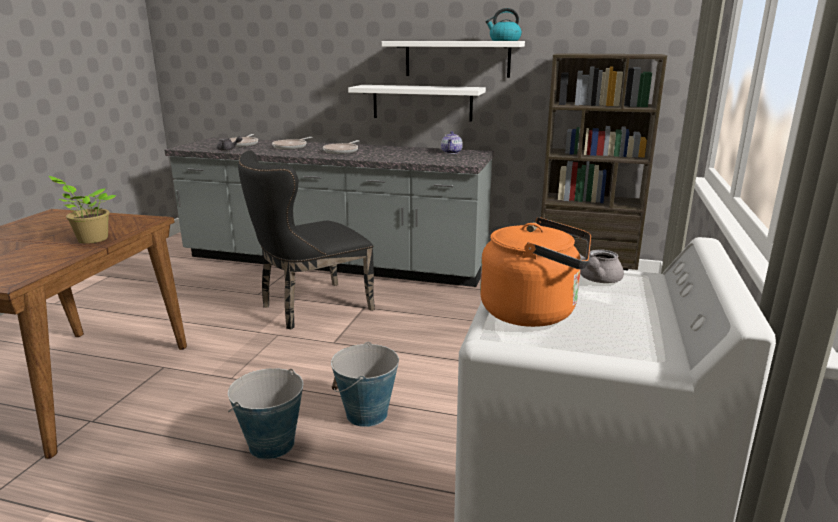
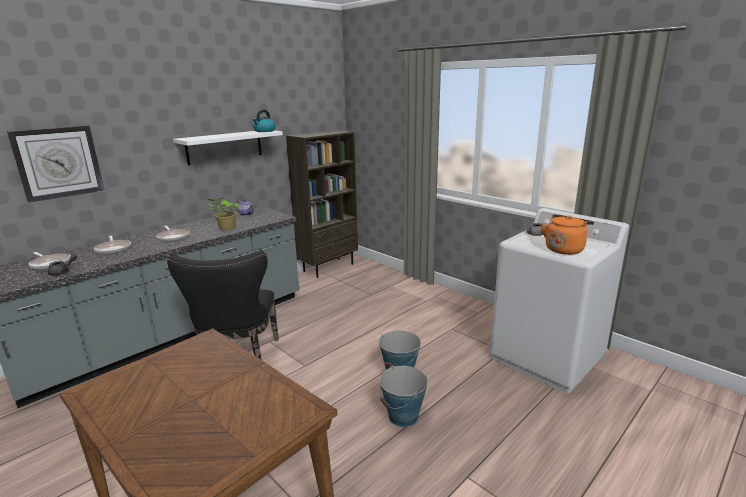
camera: 60 degrees left, 0 degrees up
potted plant [49,176,117,244] -> potted plant moved to [207,198,238,230]
white shelf [348,85,486,121] -> none
none -> wall clock [7,126,105,203]

